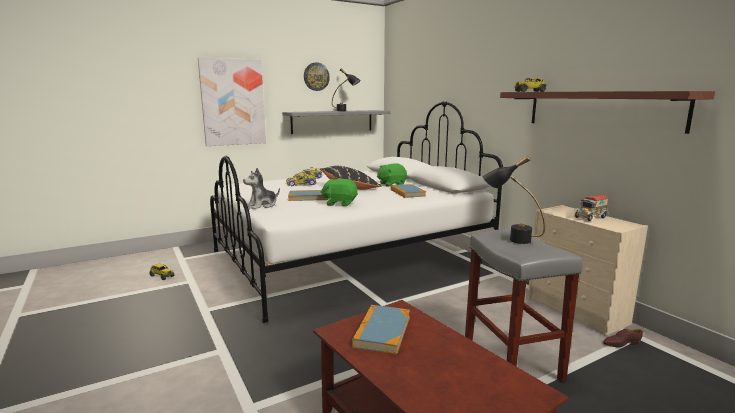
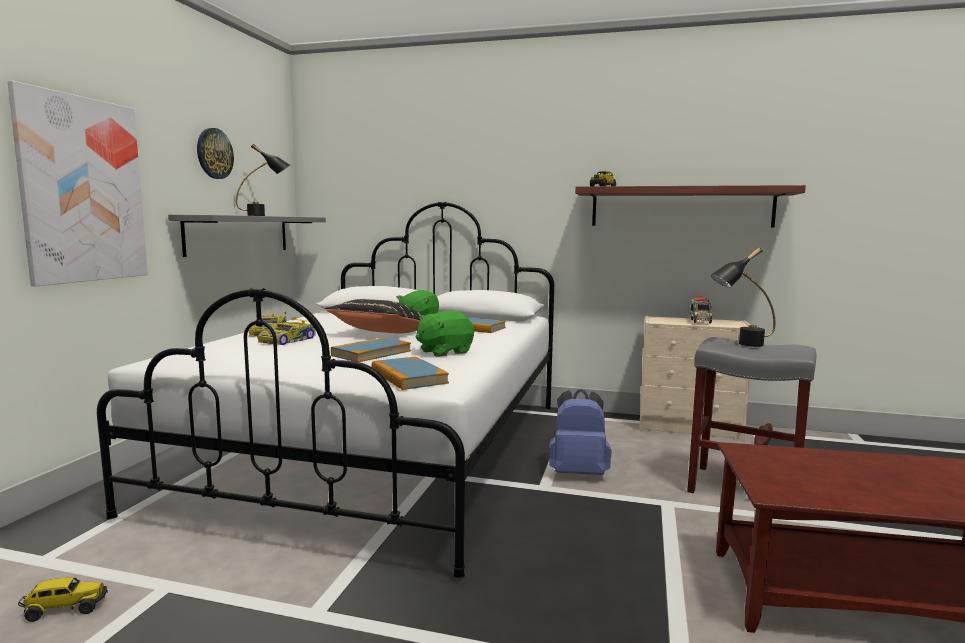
camera: 45 degrees left, 5 degrees down
plush toy [243,168,280,209] -> none
book [352,305,410,354] -> book moved to [372,357,449,390]
none -> blue backpack [548,389,611,475]

